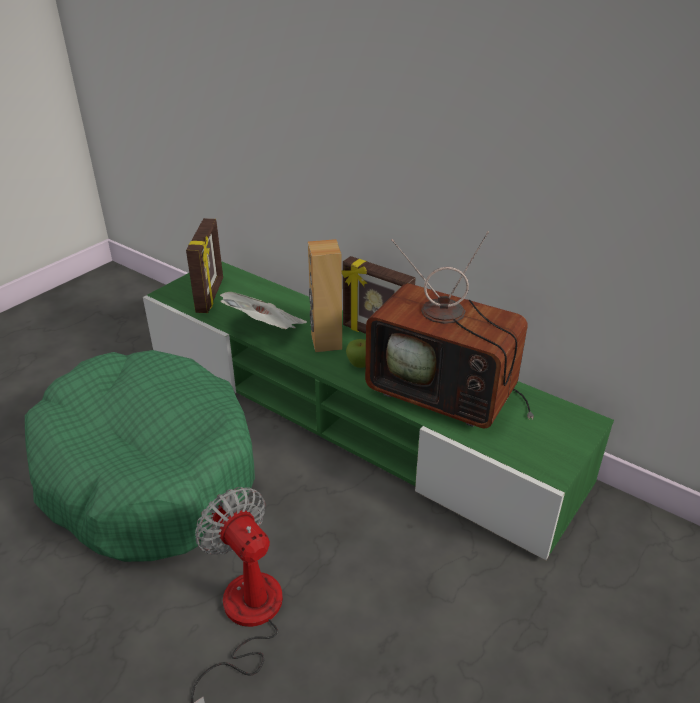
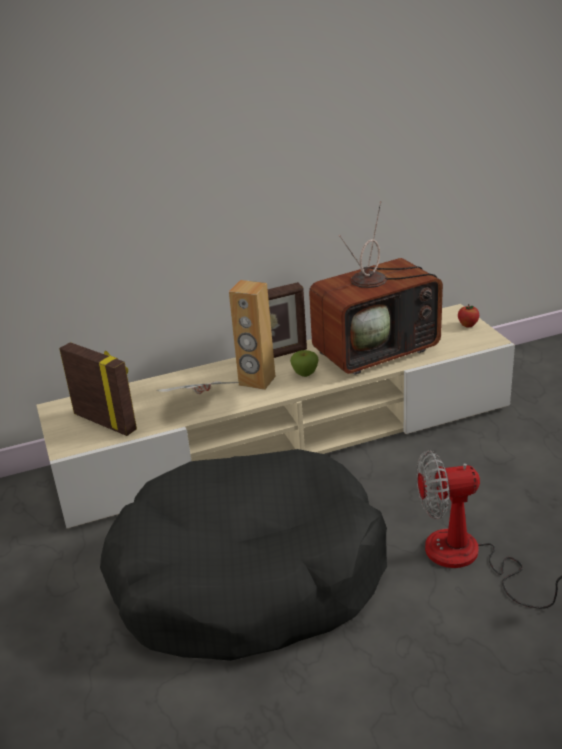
camera: 55 degrees left, 5 degrees down
green dog bed [25,350,255,562] -> black dog bed [100,449,387,661]
green tv stand [143,261,614,560] -> beige tv stand [36,304,515,528]
none -> apple [458,304,479,327]

